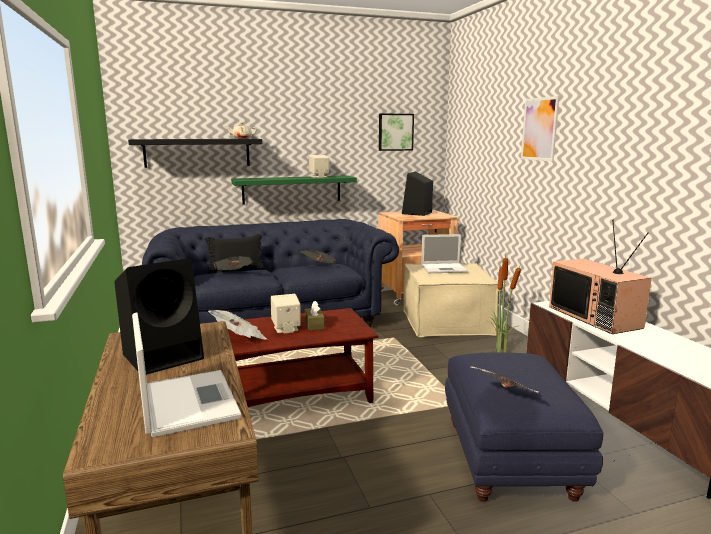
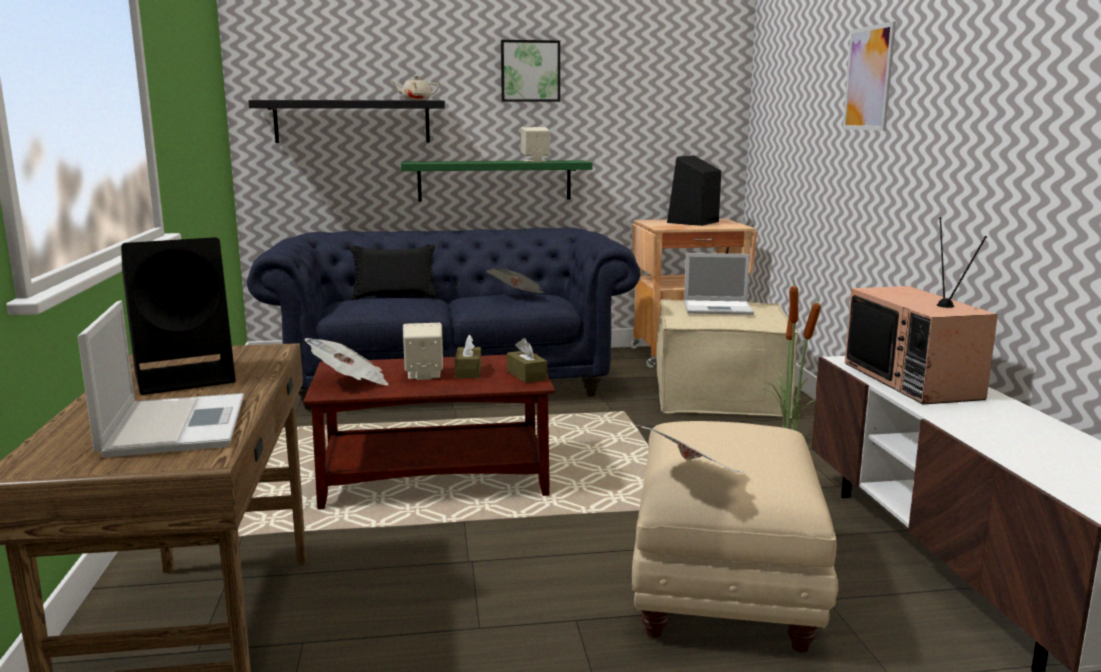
camera: 10 degrees right, 0 degrees up
newspaper [213,256,253,270] -> none
picture [379,113,414,151] -> picture moved to [501,40,560,102]
blue ottoman [445,352,603,502] -> beige ottoman [632,421,838,653]
none -> brown tissue box [507,338,547,383]

